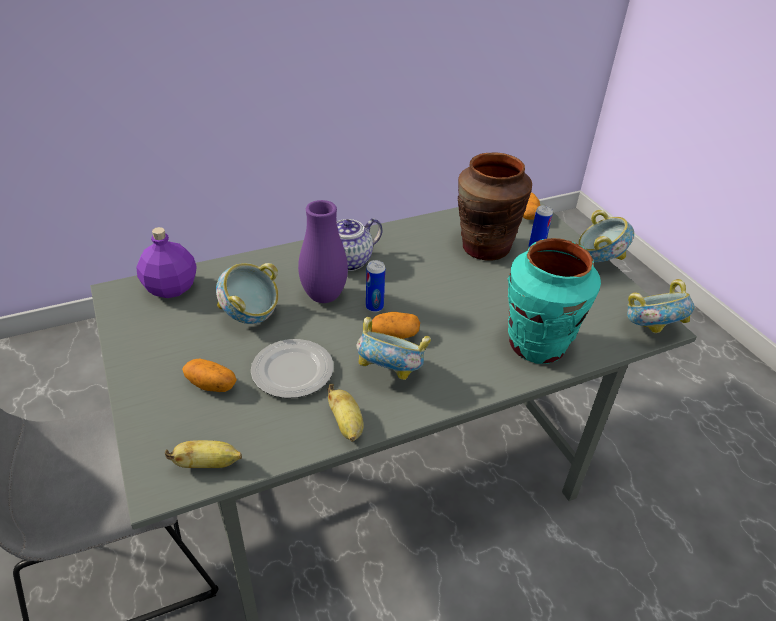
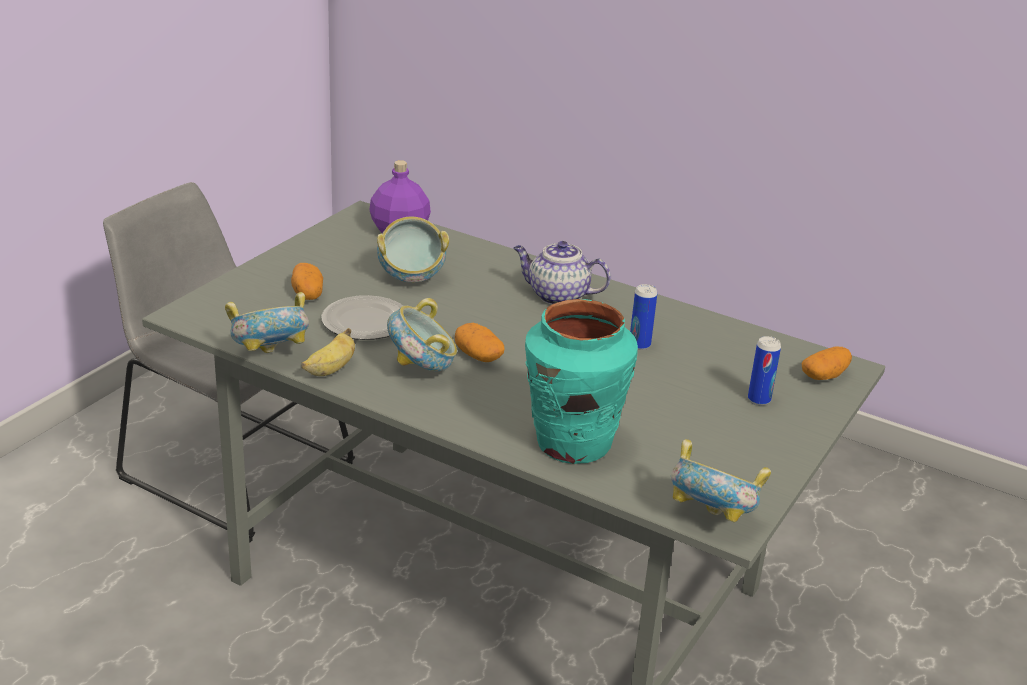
camera: 55 degrees right, 10 degrees down
banana [165,440,242,468] -> none
purple vase [298,200,348,303] -> none
can [366,260,385,312] -> can moved to [630,284,657,350]
brown vase [457,152,532,261] -> none
bowl [578,210,634,262] -> bowl moved to [225,292,309,353]

